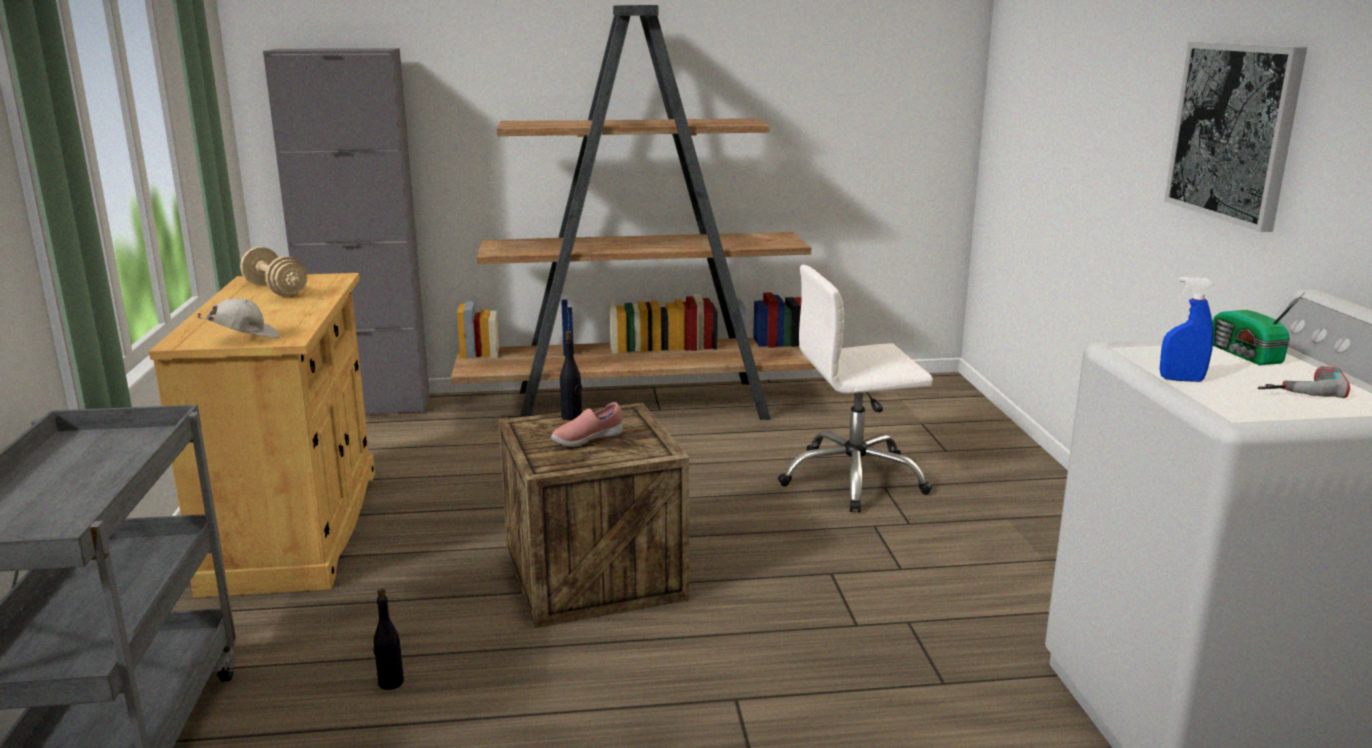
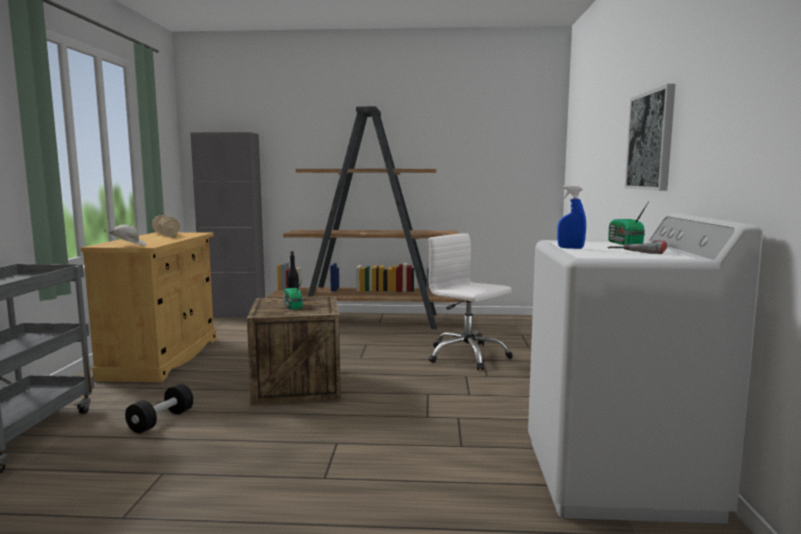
camera: 10 degrees right, 10 degrees down
black bottle [374,588,404,690] -> black dumbbell [125,384,194,433]
pink shoe [551,402,623,447] -> radio [284,278,303,310]
white office chair [778,265,933,513] -> white office chair turned 45 degrees clockwise [428,233,513,370]

